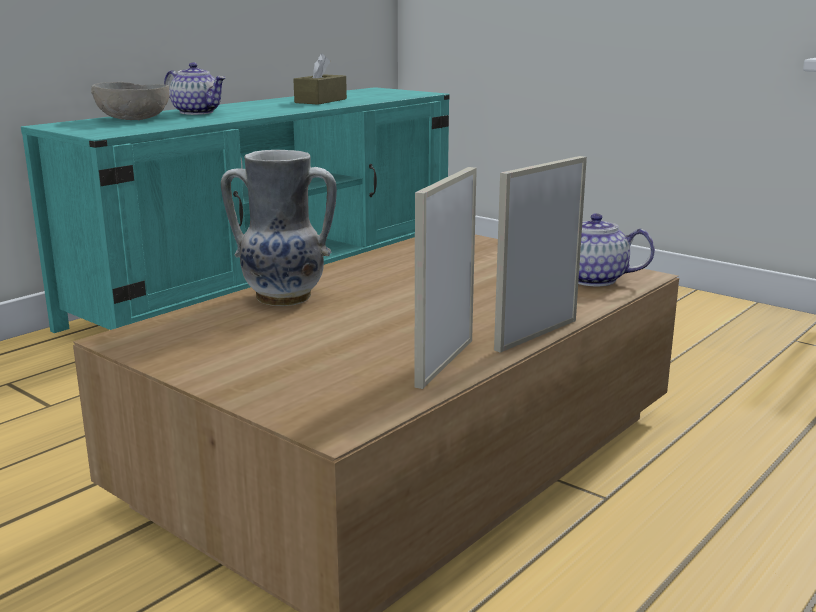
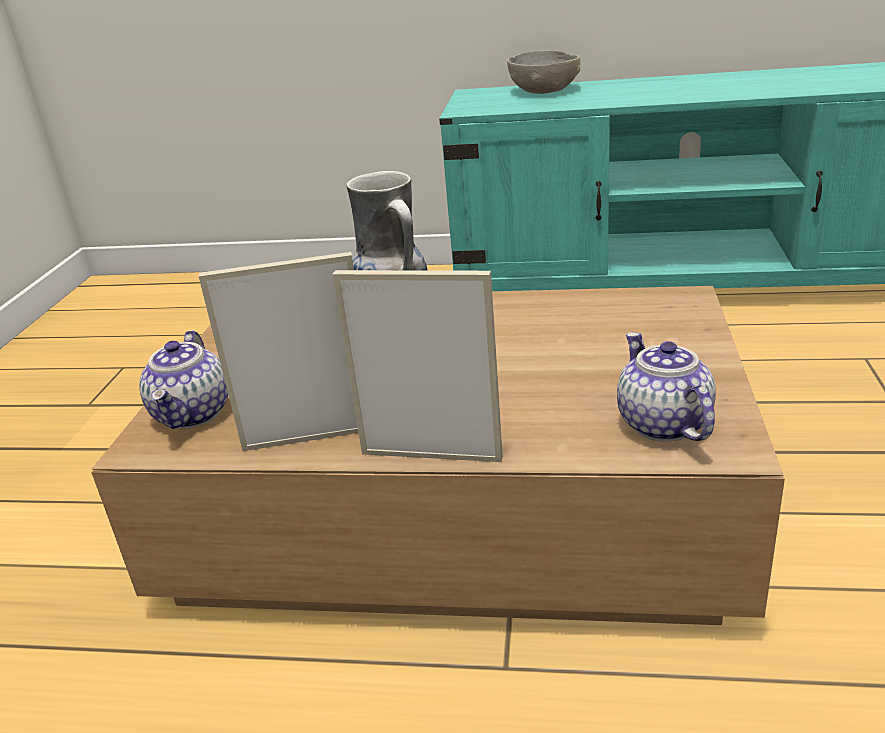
camera: 60 degrees right, 10 degrees up
teapot [164,62,226,115] -> teapot moved to [139,330,229,429]
brown tissue box [293,53,347,105] -> none

